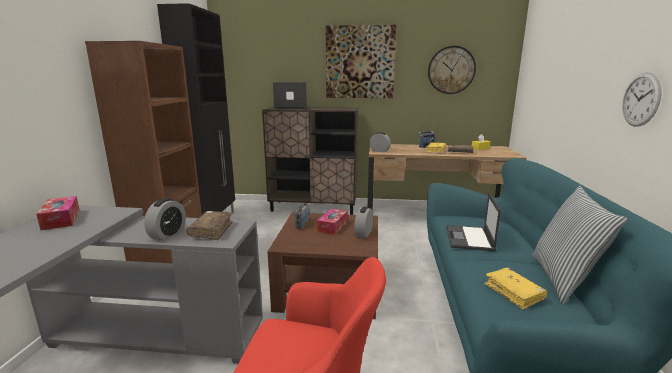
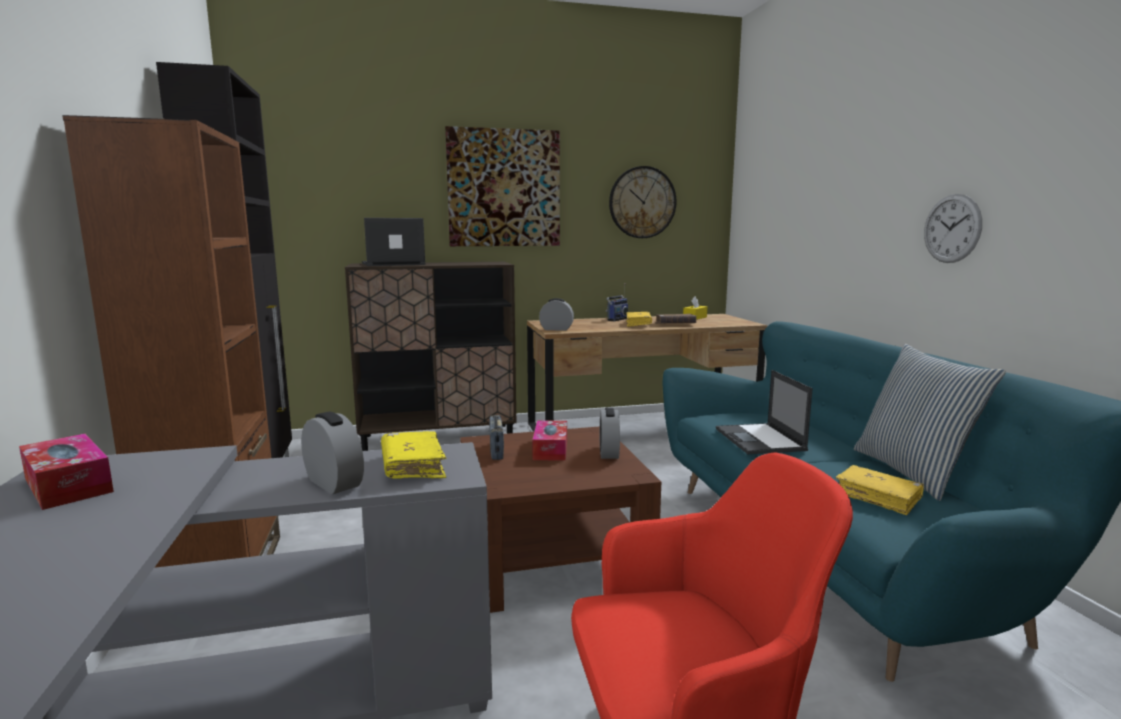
camera: 20 degrees left, 5 degrees down
alarm clock [144,198,186,241] -> alarm clock turned 45 degrees counterclockwise [301,412,364,494]
brown book [187,211,233,240] -> yellow book [381,431,446,479]

